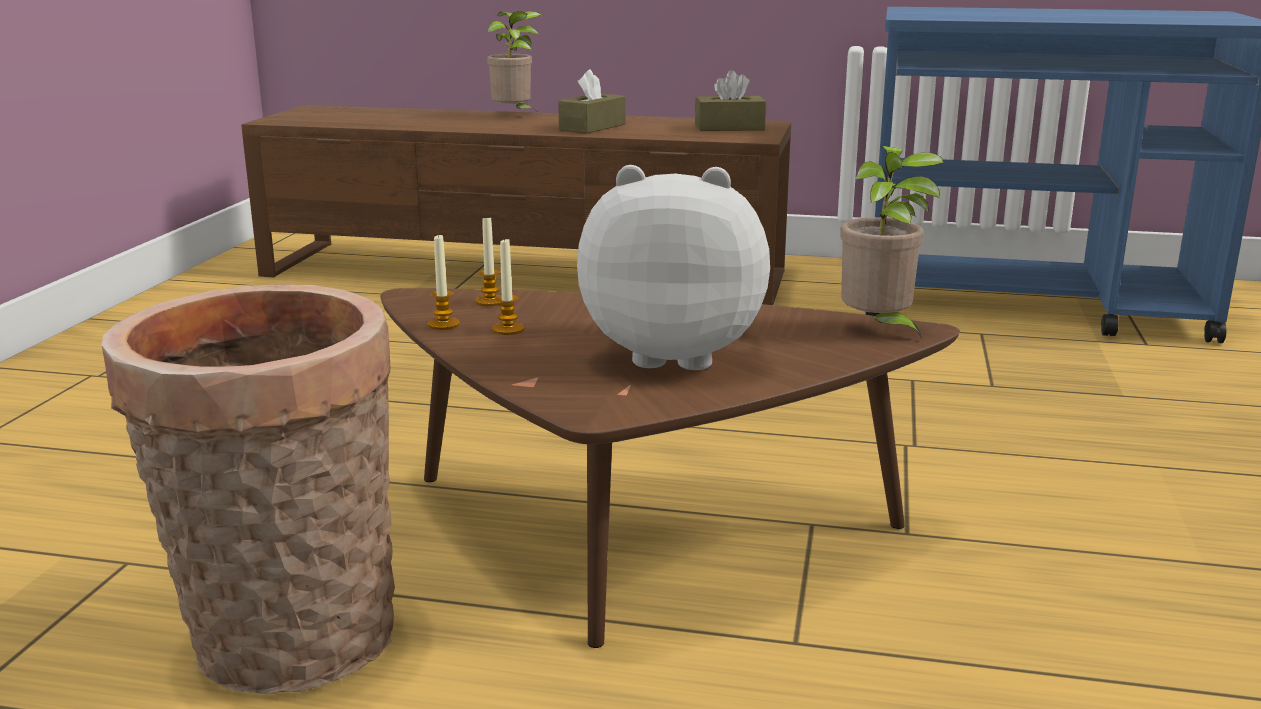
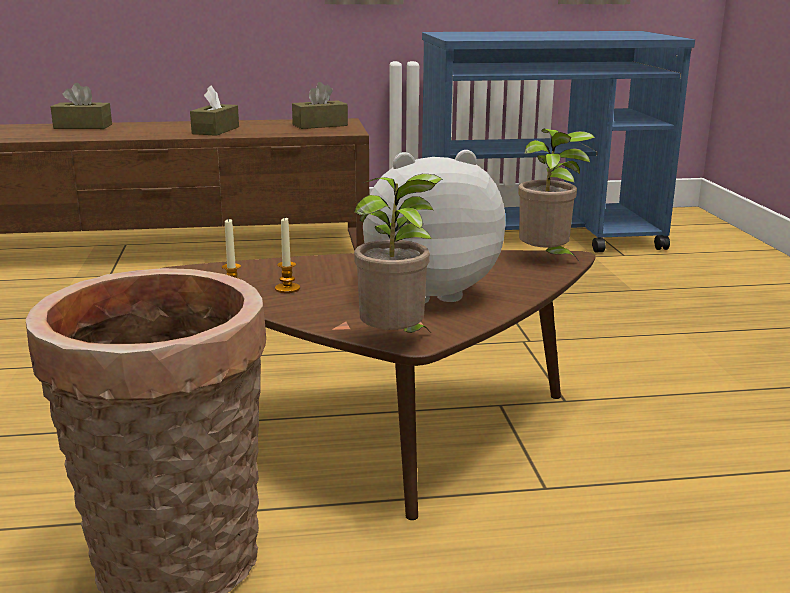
camera: 20 degrees left, 0 degrees up
candle [475,215,501,306] -> none
potted plant [487,11,541,111] -> potted plant moved to [354,174,443,333]
none -> brown tissue box [51,83,112,129]

